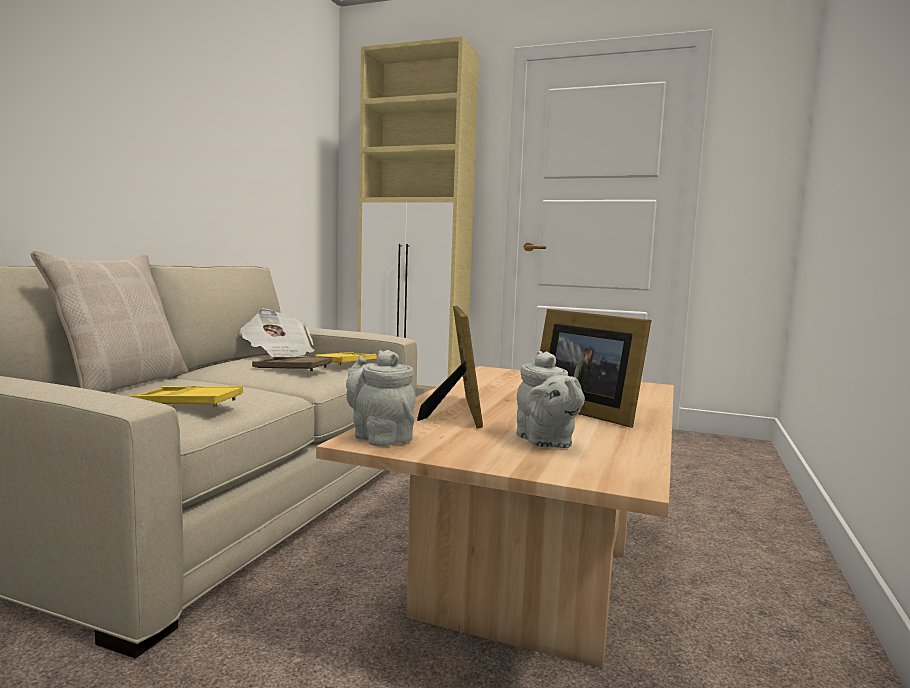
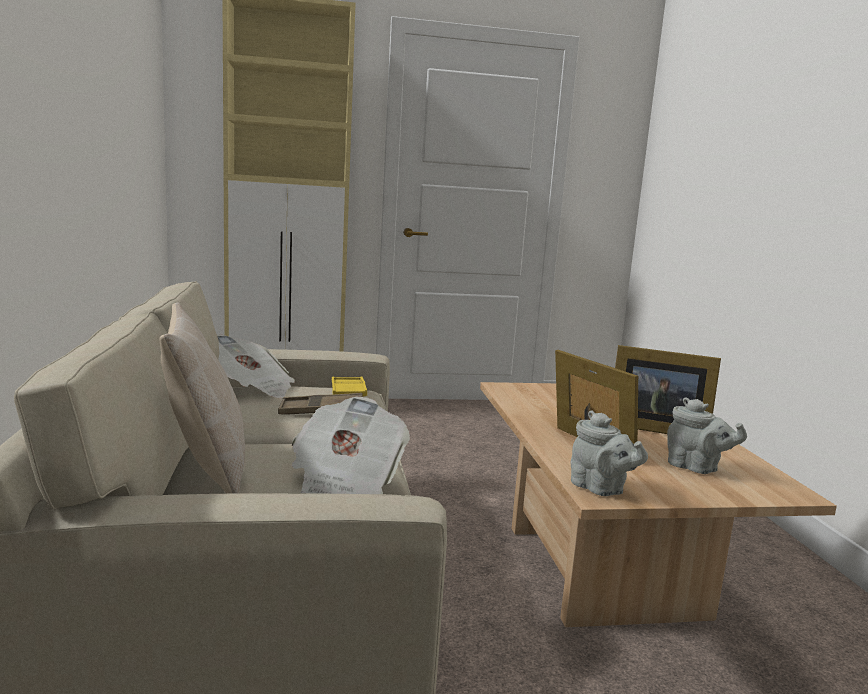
camera: 30 degrees left, 5 degrees up
yellow tray [131,386,243,407] -> newspaper [291,397,410,494]
grey teapot [346,350,415,447] -> grey teapot turned 150 degrees counterclockwise [570,410,648,496]

